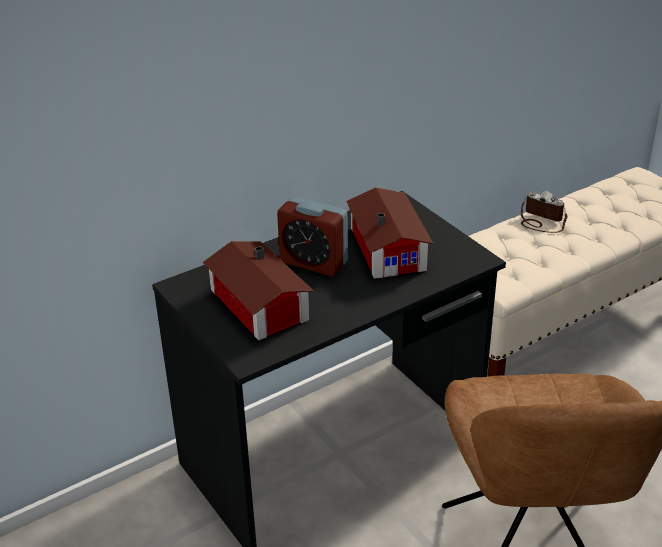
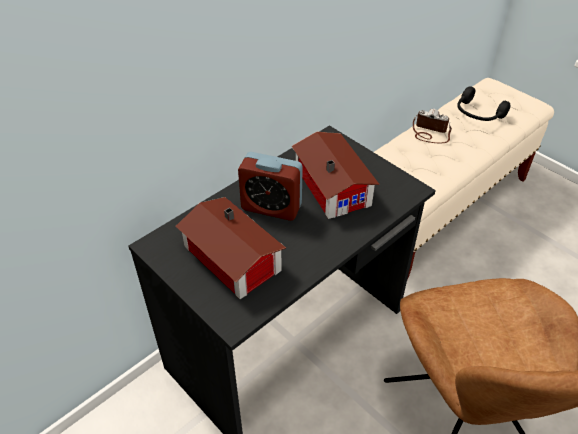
camera: 10 degrees left, 10 degrees up
none -> black headphones [457,86,510,121]

